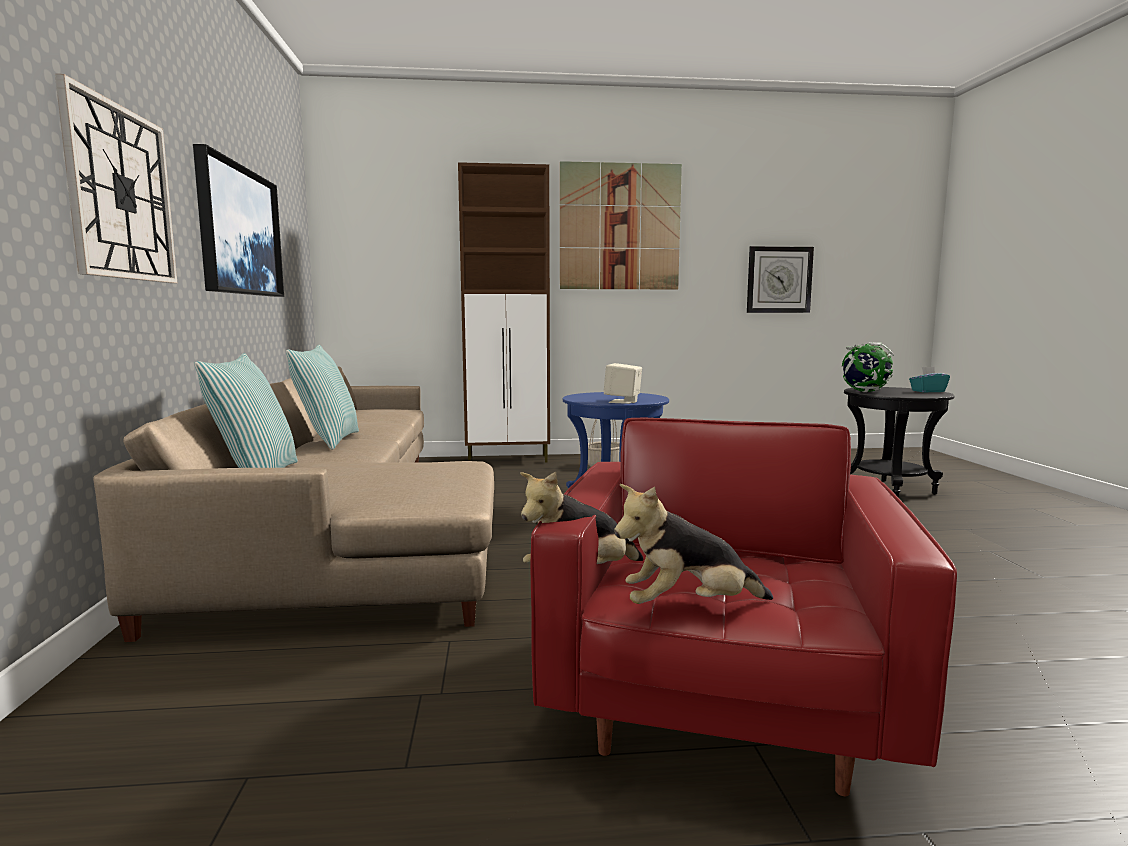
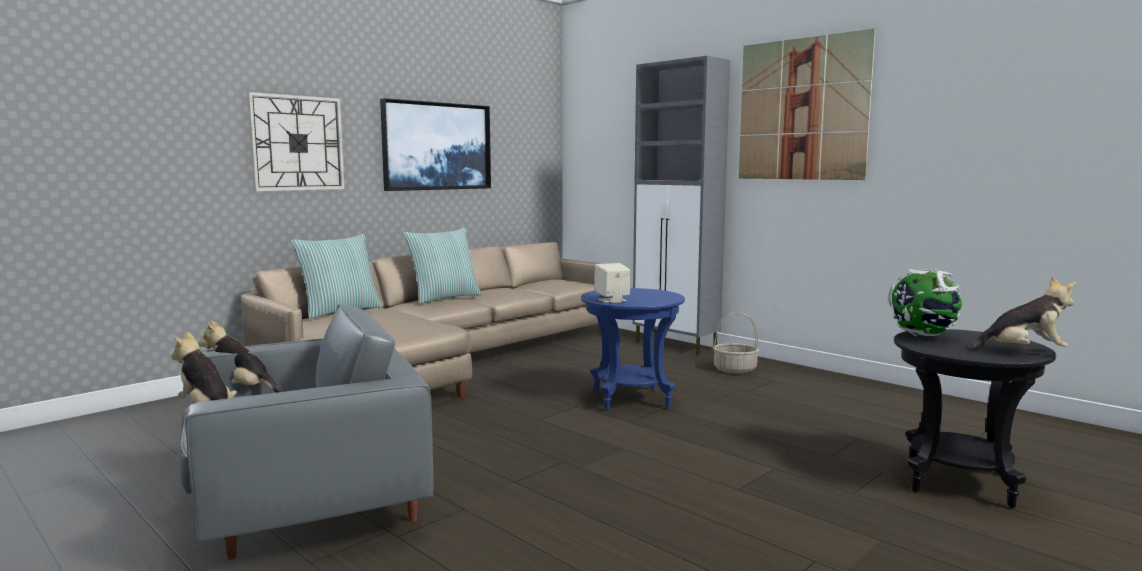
camera: 50 degrees right, 0 degrees up
brown cabinet [458,162,550,463] -> grey cabinet [633,56,730,355]
red armchair [531,418,957,796] -> grey armchair [177,304,433,560]
wall clock [747,246,814,313] -> none
turquoise tissue box [909,367,950,392] -> plush toy [969,277,1076,351]

